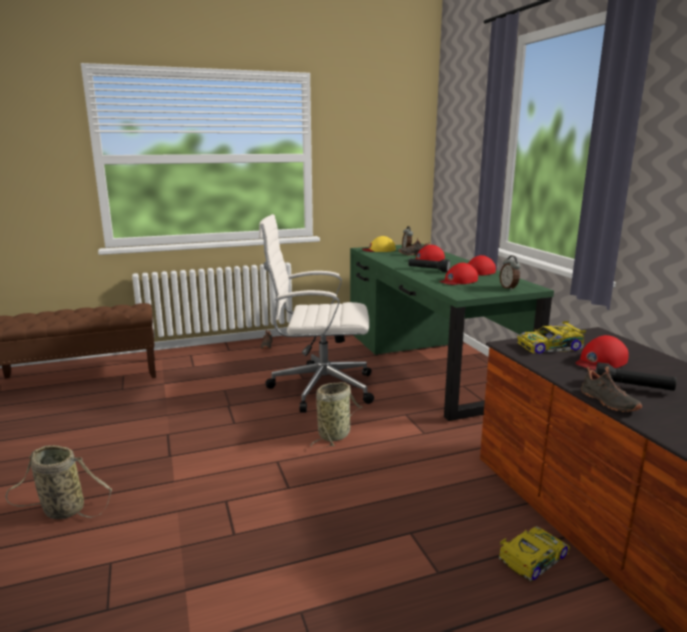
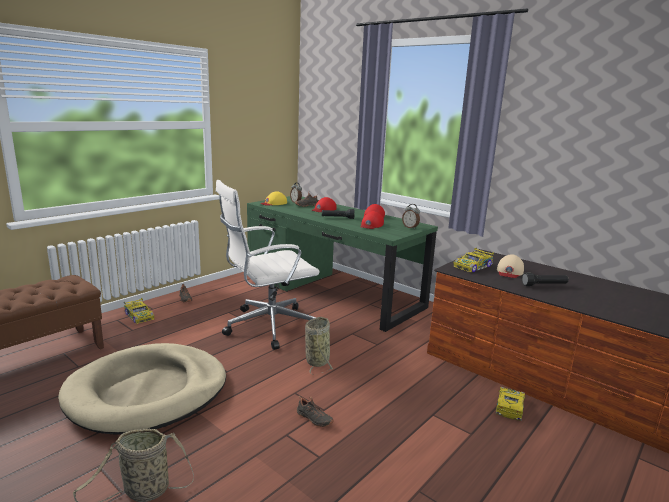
camera: 30 degrees left, 0 degrees up
red cap [576,335,629,370] -> beige cap [497,254,524,278]
black shoe [581,366,642,412] -> black shoe moved to [297,396,334,427]
none -> beige dog bed [58,343,226,435]
none -> toy car [124,298,155,324]

